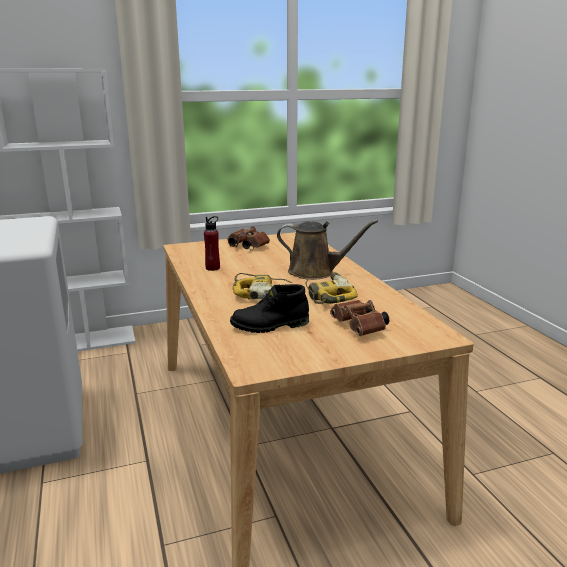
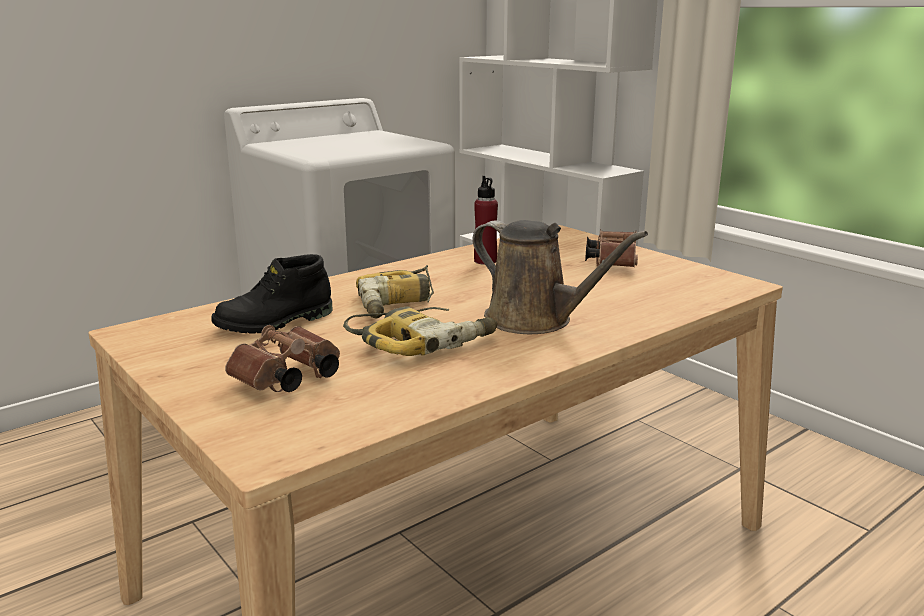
camera: 70 degrees right, 0 degrees up
black boot [230,284,309,333] -> black boot turned 90 degrees counterclockwise [211,254,332,333]
brown watering can [277,220,378,280] -> brown watering can turned 45 degrees counterclockwise [472,220,648,334]

